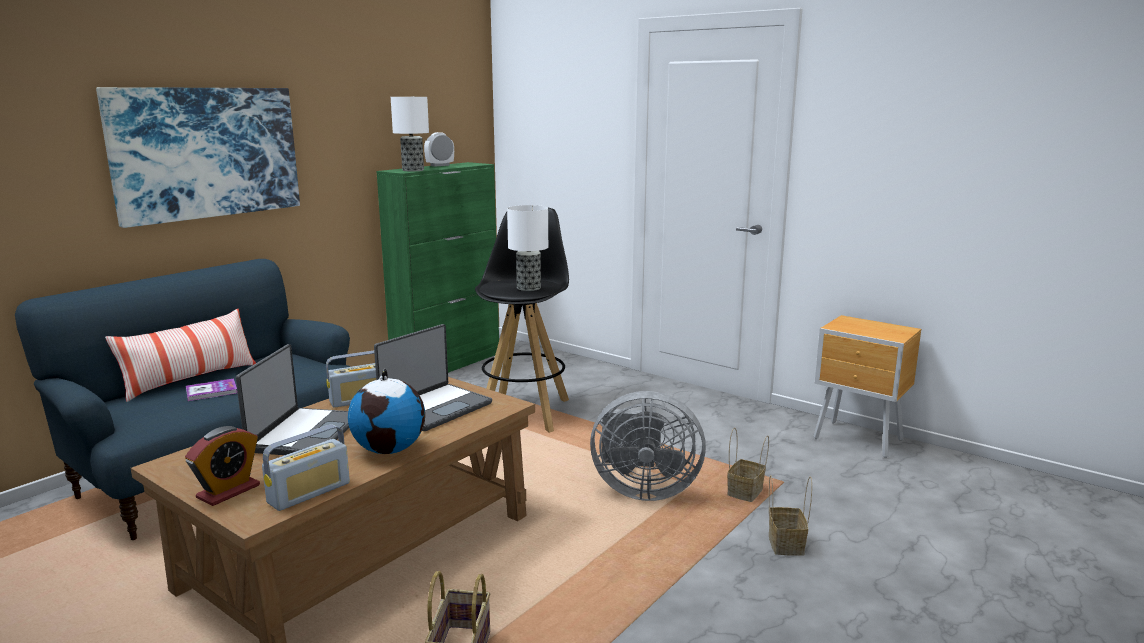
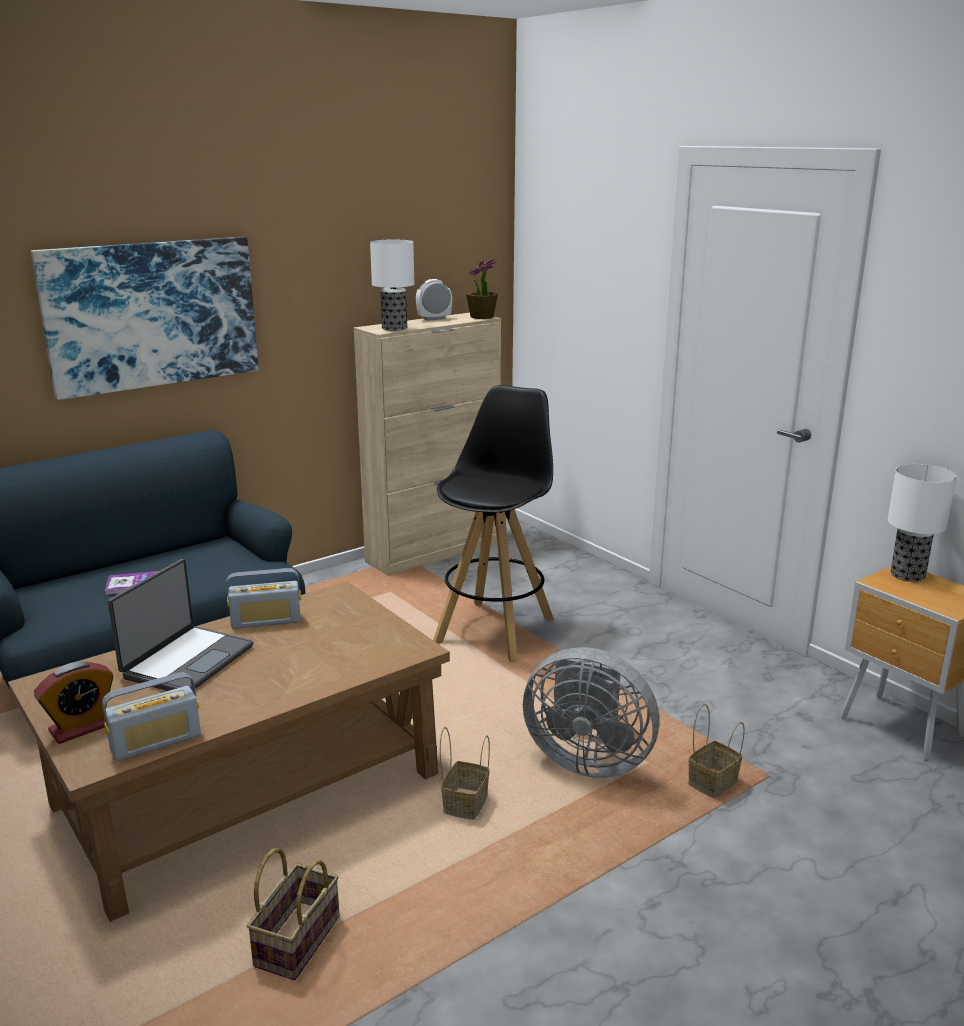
camera: 15 degrees right, 5 degrees up
pillow [105,309,256,402] -> none
globe [348,369,425,454] -> none
laptop [374,324,492,431] -> none
green cabinet [376,162,499,373] -> beige cabinet [354,313,501,576]
table lamp [507,205,548,291] -> table lamp moved to [888,464,957,582]
basket [769,475,812,556] -> basket moved to [440,727,490,820]
none -> potted plant [466,259,498,319]

